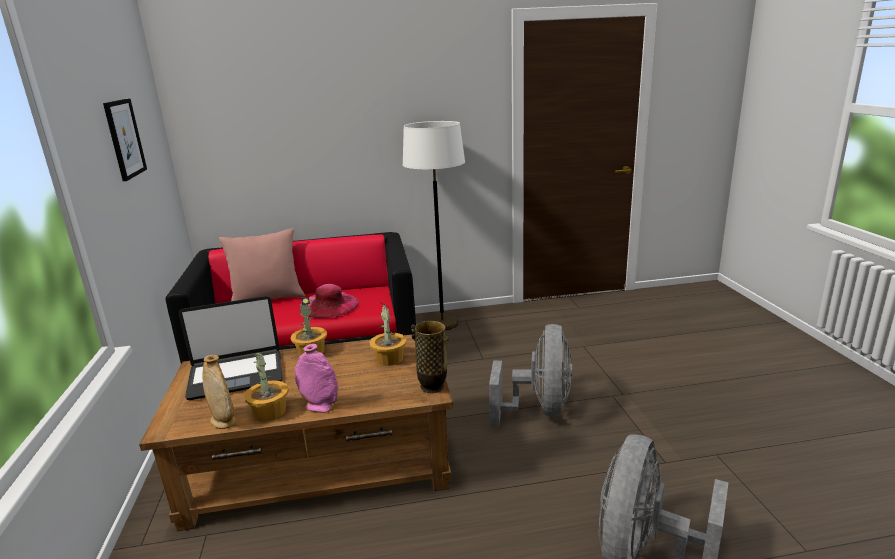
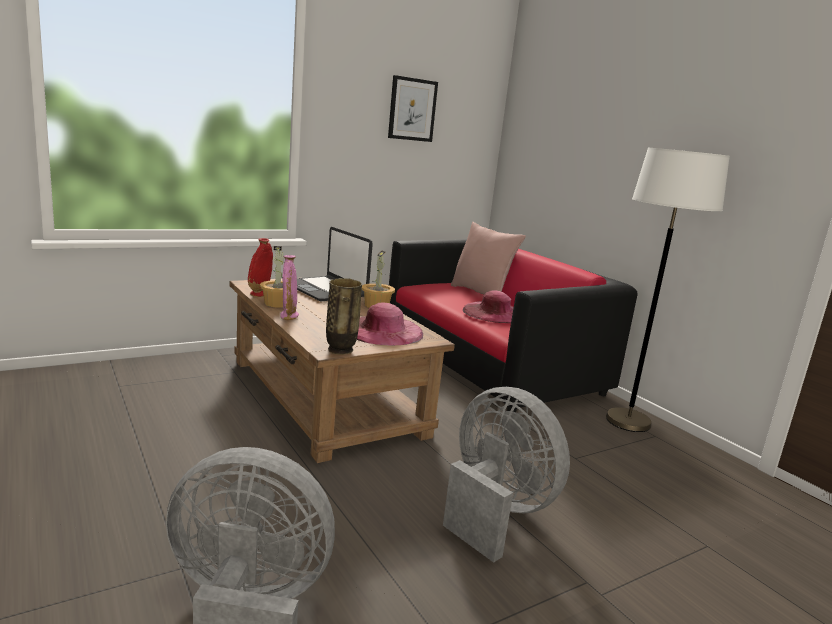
camera: 65 degrees right, 5 degrees down
beige vase [202,355,236,429] -> red vase [248,238,273,297]
potted plant [370,303,407,366] -> pink hat [357,302,423,346]
grey fan [489,324,573,427] -> grey fan turned 120 degrees counterclockwise [443,387,570,563]

